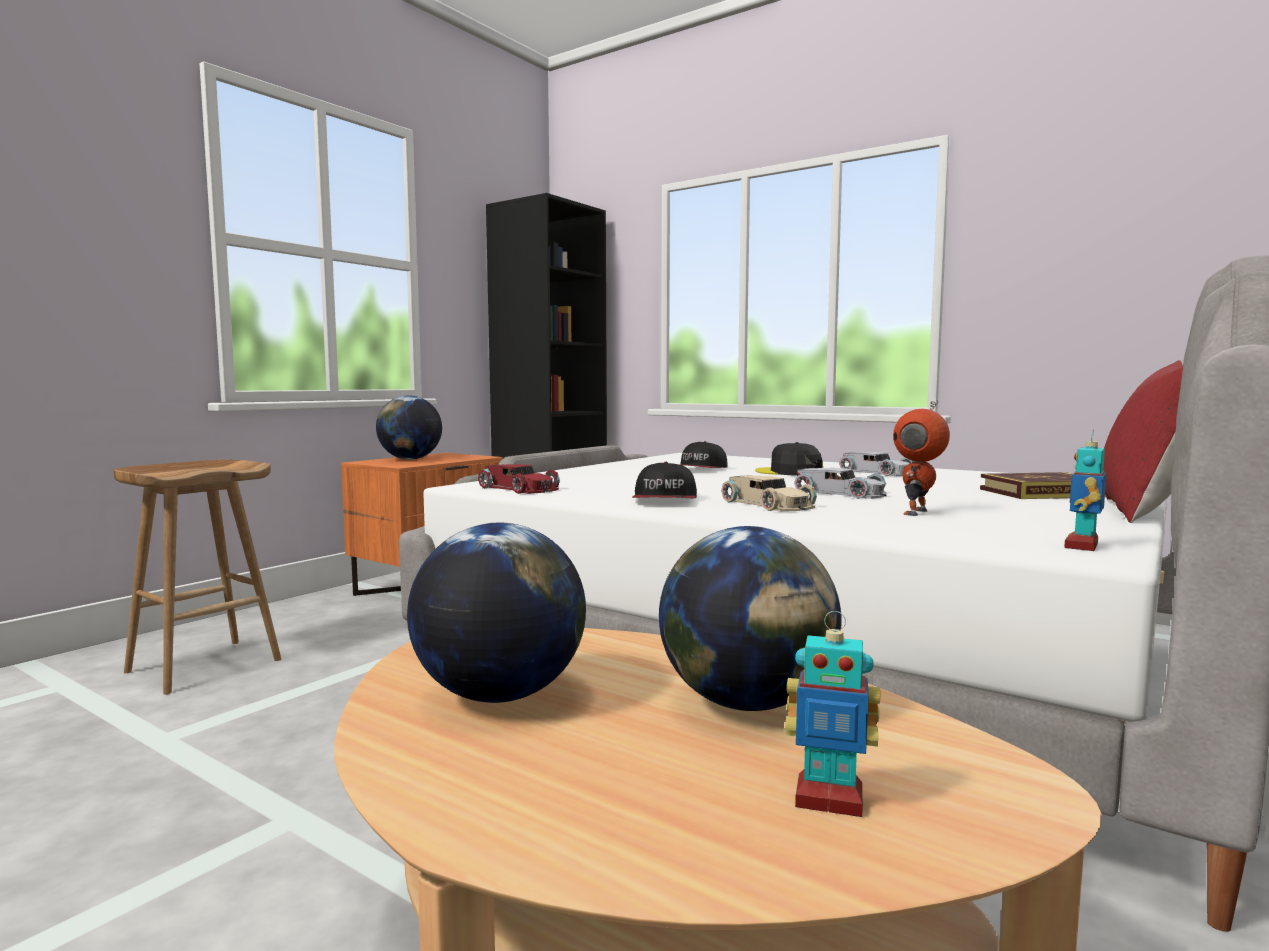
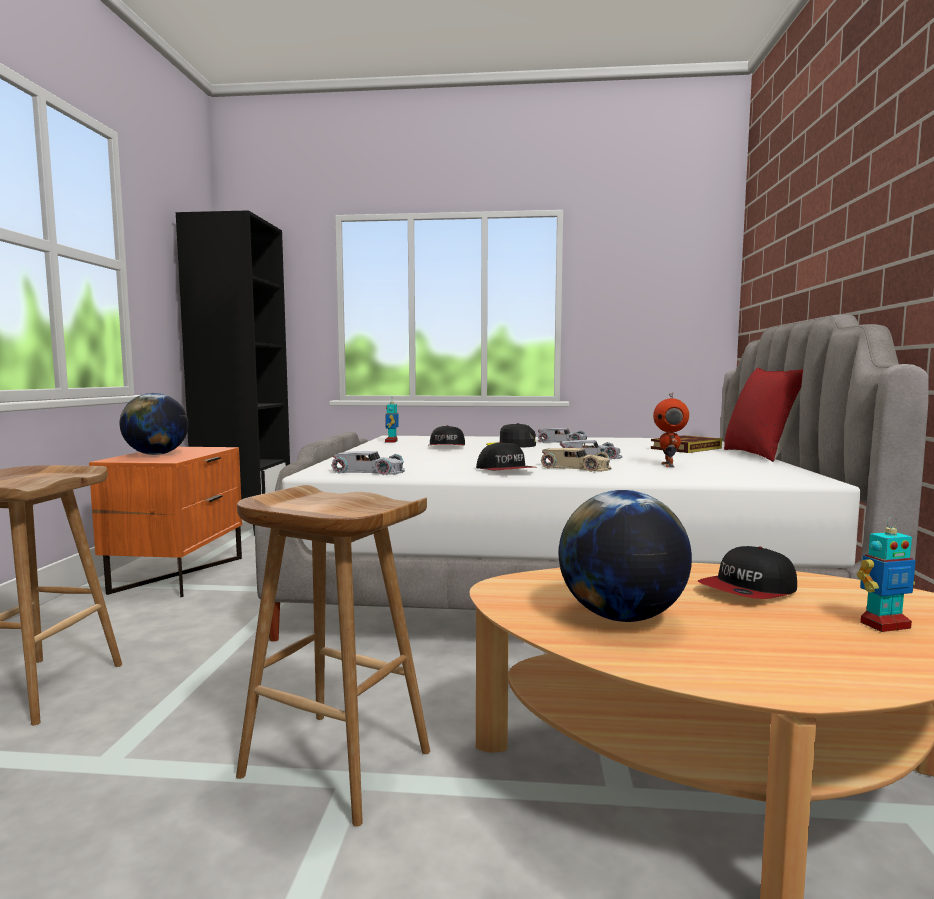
camera: 30 degrees left, 0 degrees up
red toy car [478,464,560,494] -> white toy car [331,451,405,475]
globe [659,526,842,711] -> cap [698,546,797,599]
toy robot [1064,429,1107,551] -> toy robot moved to [385,397,399,443]
none -> brown stool [236,485,430,827]

